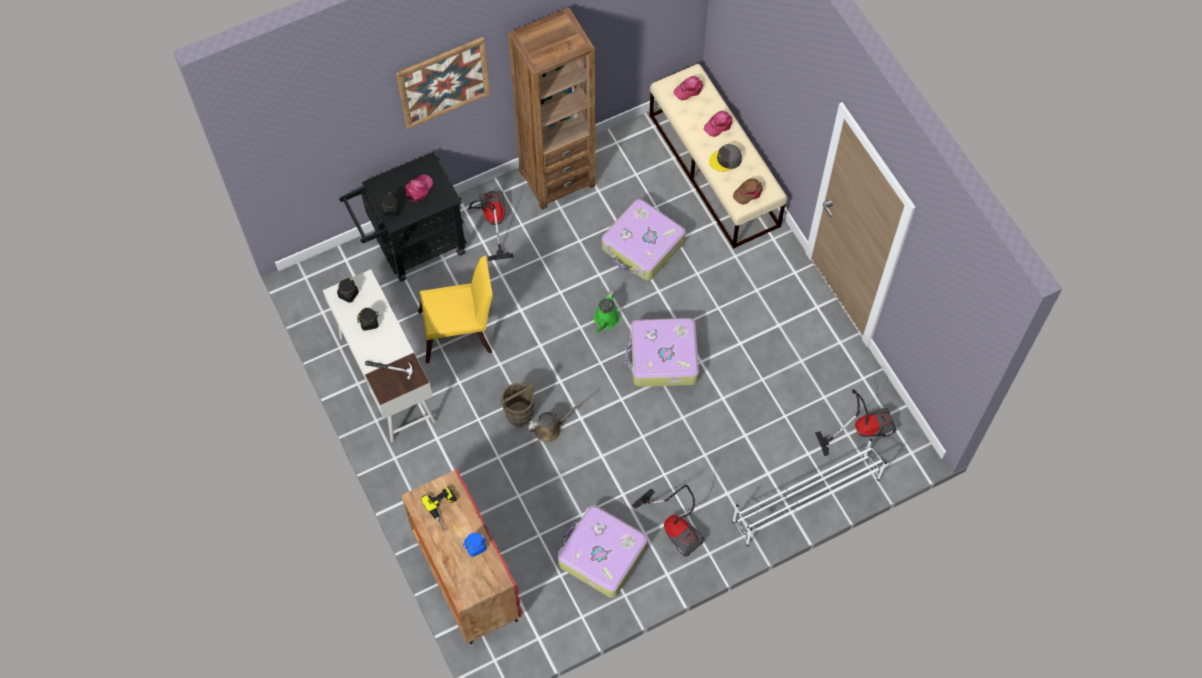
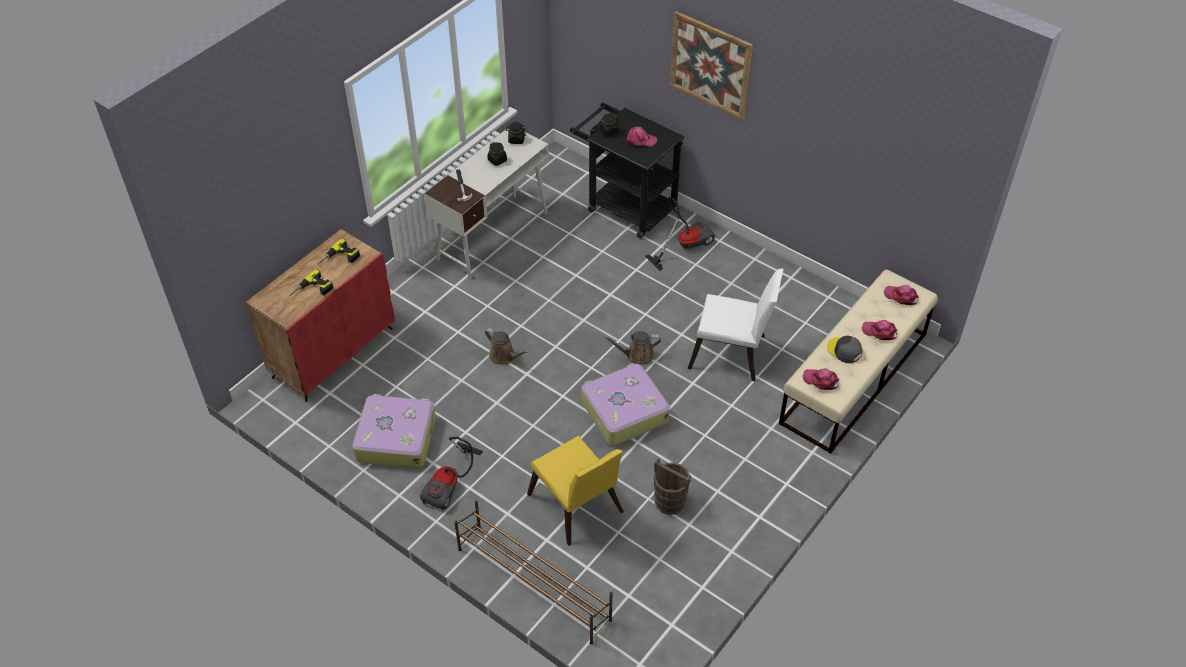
camera: 65 degrees right, 15 degrees down
yellow chair [418,256,493,363] -> yellow chair moved to [527,436,624,546]
blue jar [463,533,486,557] -> power drill [289,269,333,296]
brown bucket [500,382,534,427] -> brown bucket moved to [654,458,691,515]
brown bookcase [508,7,596,210] -> none
green watering can [594,290,620,335] -> brown watering can [603,331,661,365]
suitcase [602,199,685,281] -> white chair [688,269,783,381]
white shoe rack [732,438,887,546] -> brown shoe rack [454,500,613,644]
brown cap [733,178,763,205] -> pink cap [802,368,839,390]
vacuum cleaner [815,389,897,456] -> none

